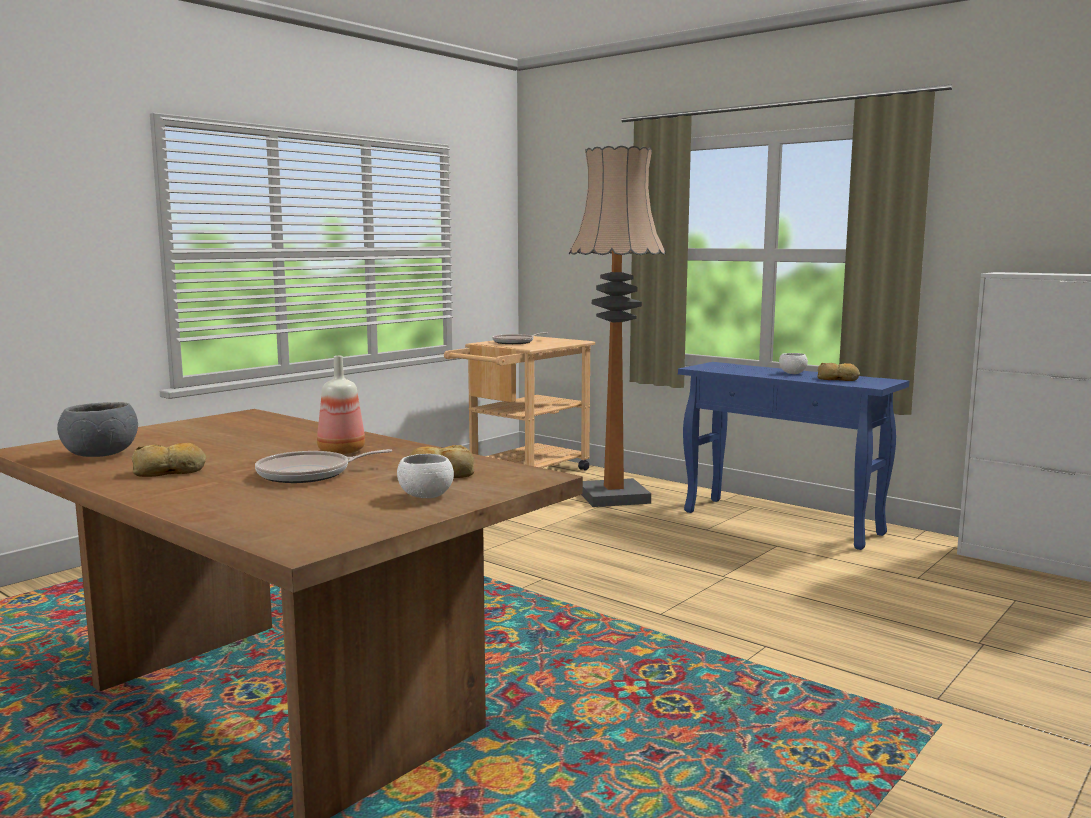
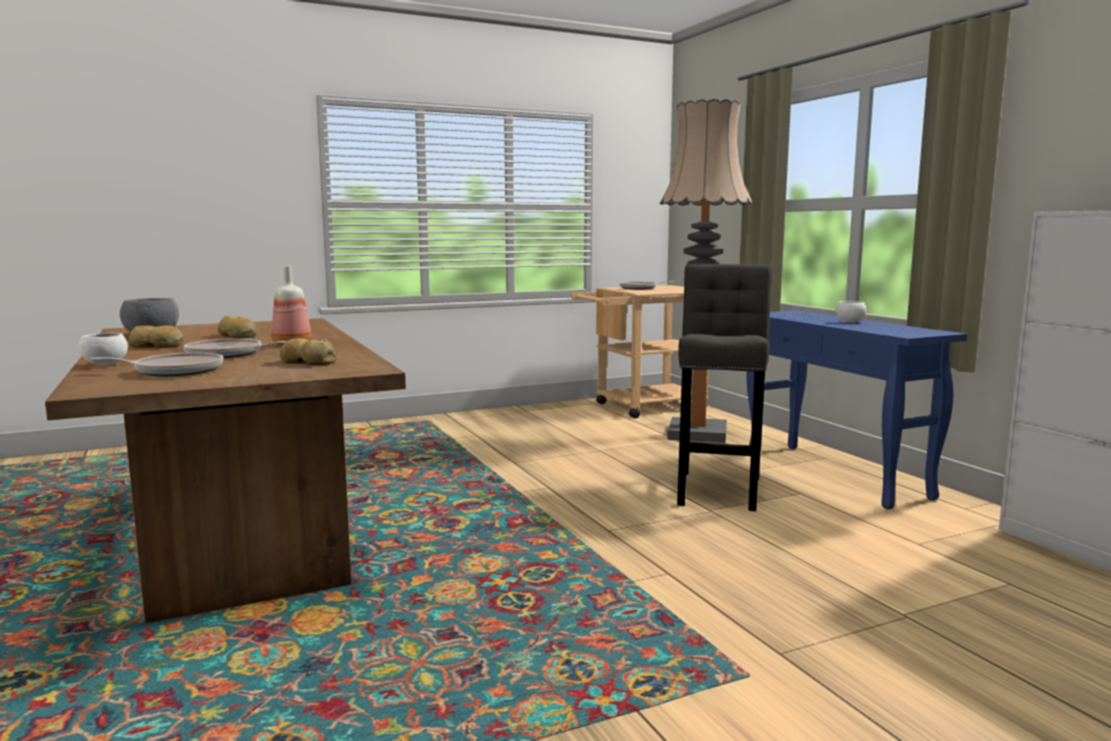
camera: 25 degrees right, 0 degrees up
white bowl [397,454,454,498] -> white bowl moved to [79,333,128,366]
bread [817,363,860,381] -> bread moved to [217,316,257,338]
none -> frying pan [91,352,223,377]
none -> grey stool [677,264,772,511]

